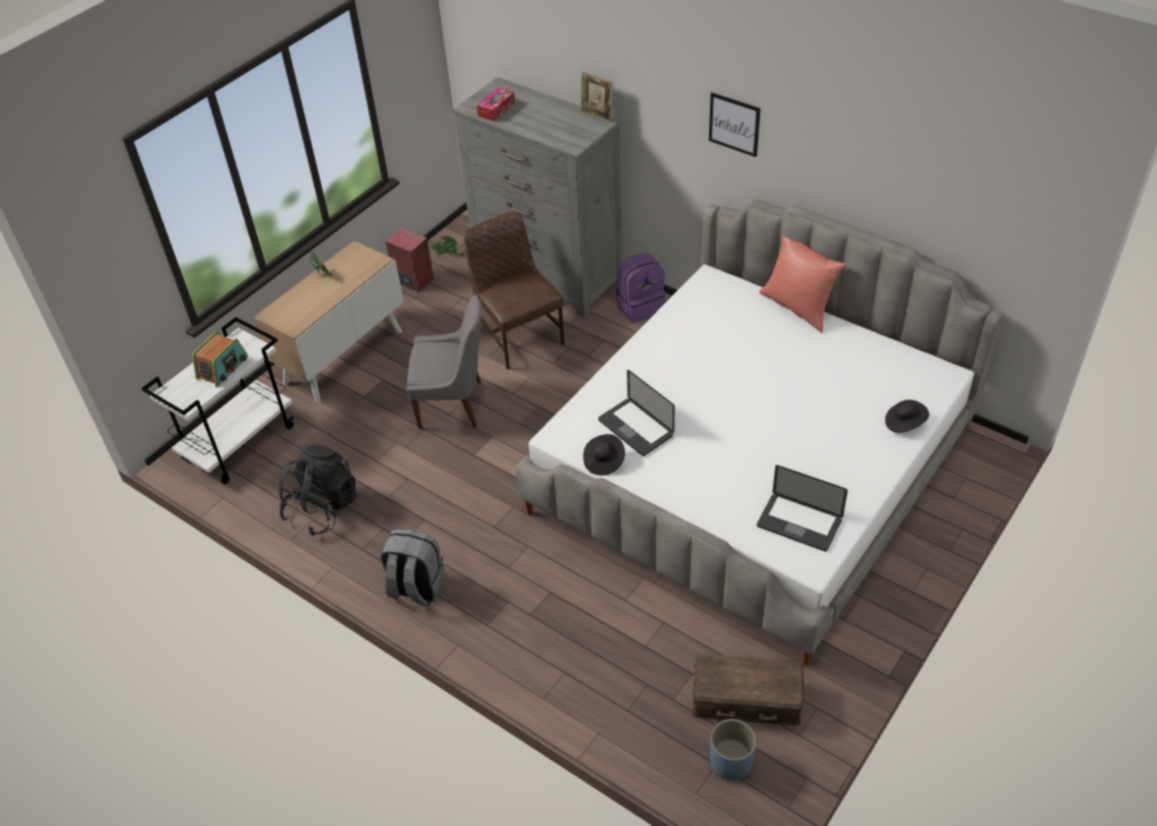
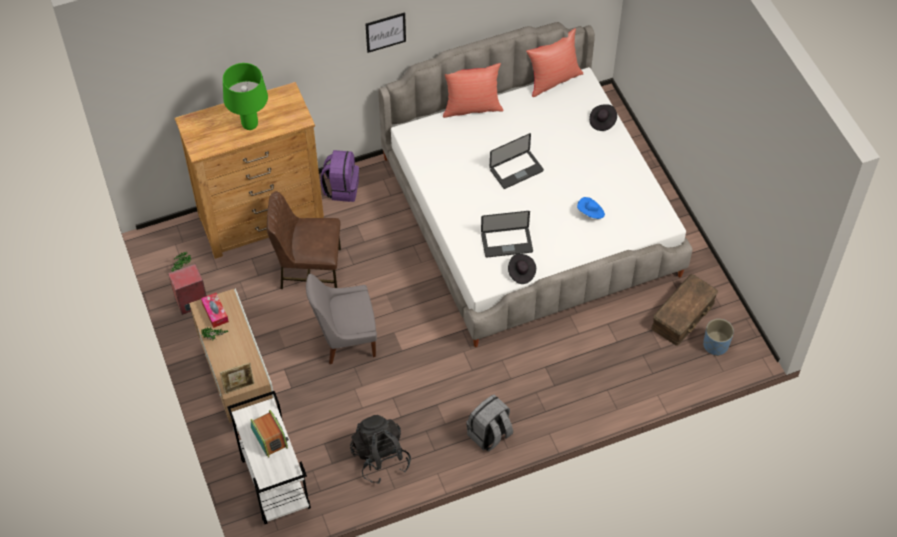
camera: 60 degrees left, 10 degrees up
grey chair [406,294,482,429] -> grey chair turned 135 degrees counterclockwise [306,274,377,365]
grey dresser [452,77,622,318] -> brown dresser [175,82,324,259]
tissue box [477,87,515,121] -> tissue box moved to [201,293,229,328]
picture frame [580,71,613,122] -> picture frame moved to [220,362,254,394]
laptop [757,465,848,551] -> laptop moved to [490,133,544,189]
none -> green table lamp [223,63,268,130]
none -> red pillow [526,28,583,97]
none -> blue hat [577,197,605,219]

